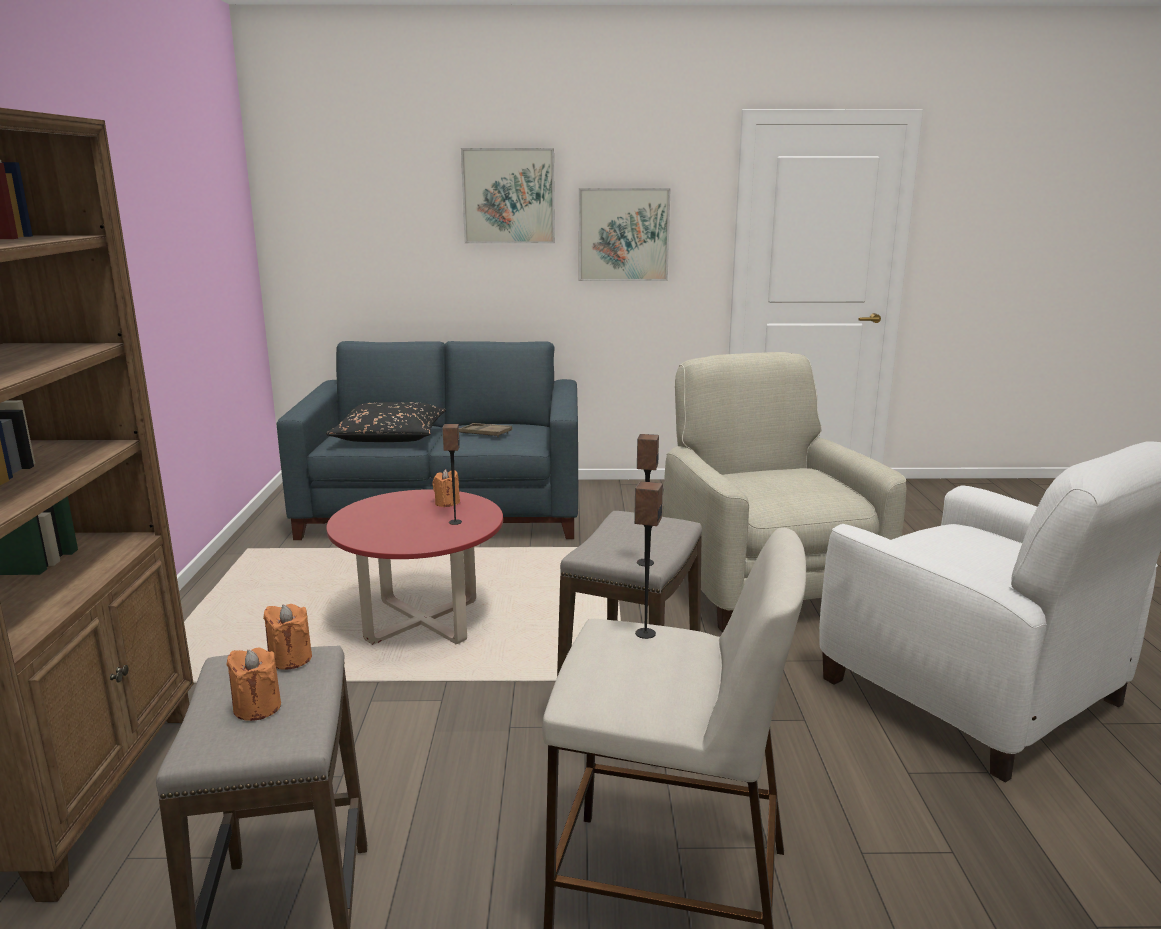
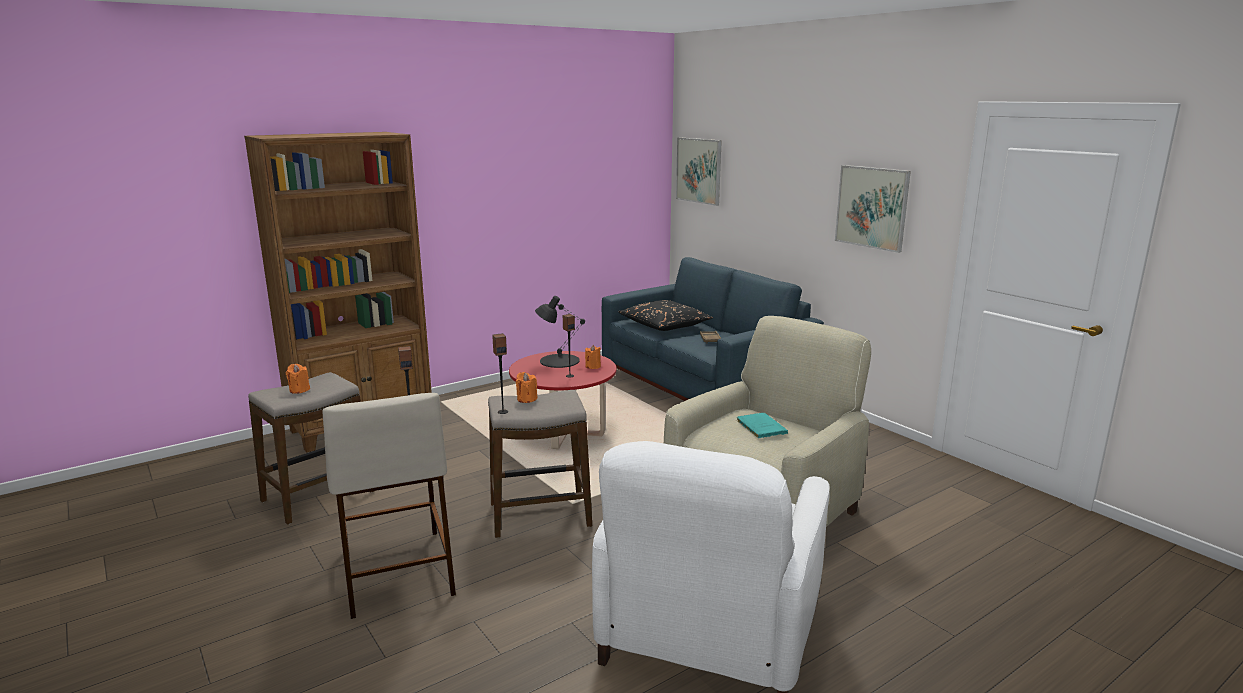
camera: 55 degrees right, 0 degrees up
orange candle [263,604,312,670] -> orange candle moved to [516,372,537,403]
picture [461,148,555,243] -> picture moved to [676,137,722,206]
none -> black table lamp [535,296,585,368]
none -> turquoise book [736,413,788,438]

